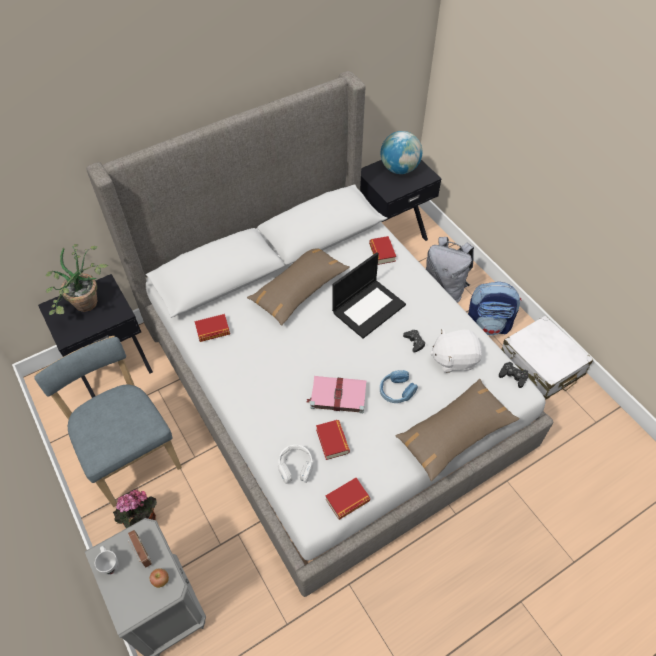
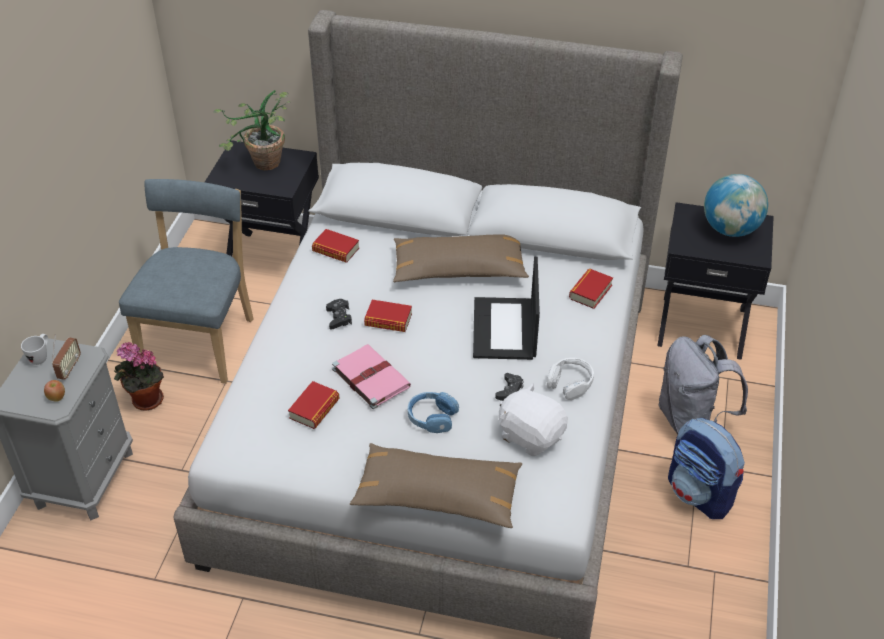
camera: 45 degrees right, 10 degrees down
white headphones [278,445,313,484] -> white headphones moved to [547,358,594,400]
book [325,478,370,520] -> book moved to [364,300,412,332]
laptop [332,252,406,338] -> laptop turned 90 degrees clockwise [473,256,540,360]
black game controller [499,362,529,388] -> black game controller moved to [326,299,352,329]
white suitcase [501,316,593,400] -> none

